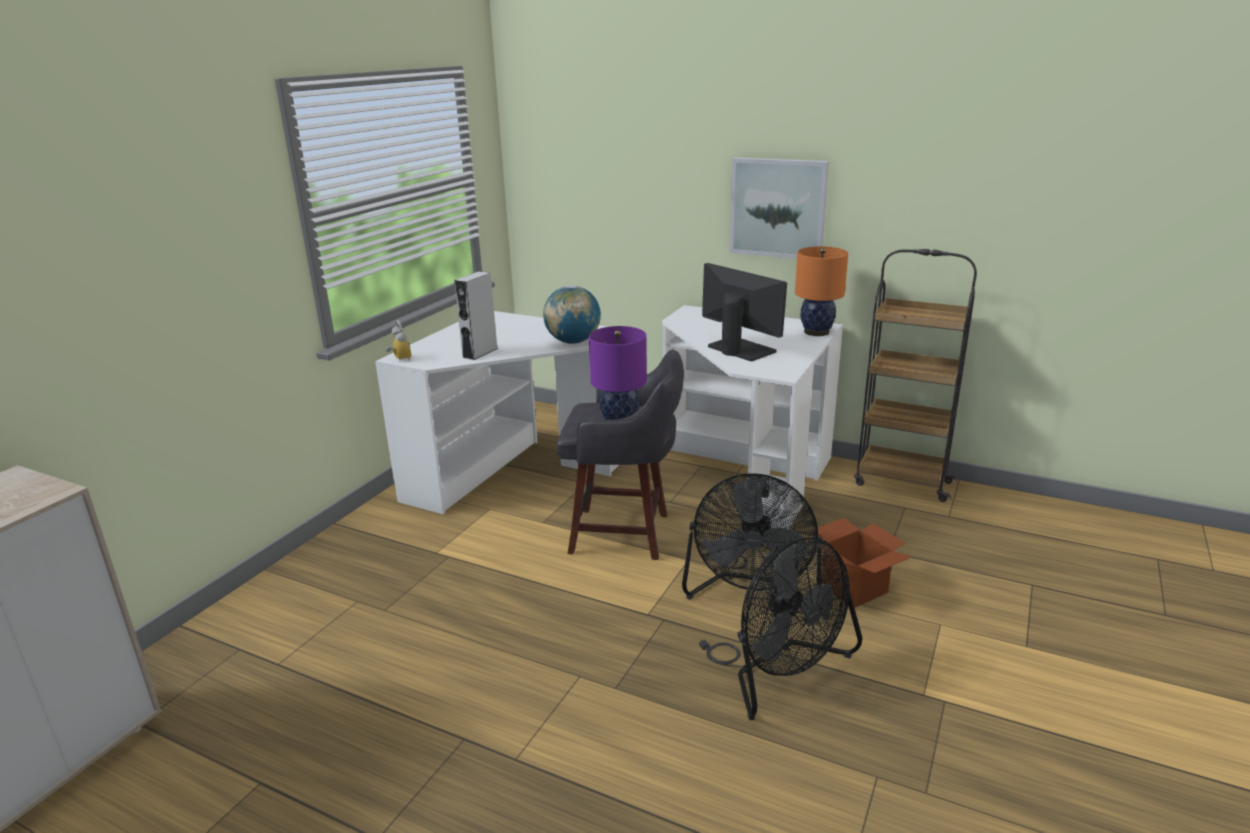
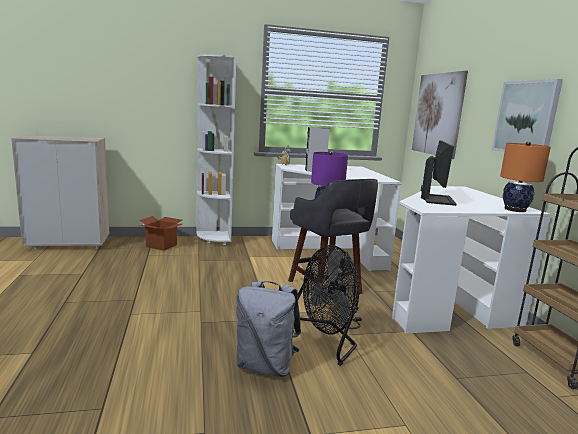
camera: 50 degrees right, 10 degrees down
globe [543,286,601,344] -> none
black fan [699,537,862,720] -> grey backpack [236,280,301,377]
cardboard box [809,518,911,608] -> cardboard box moved to [140,216,182,251]
none -> white bookcase [197,55,236,245]
none -> picture [412,71,468,159]

